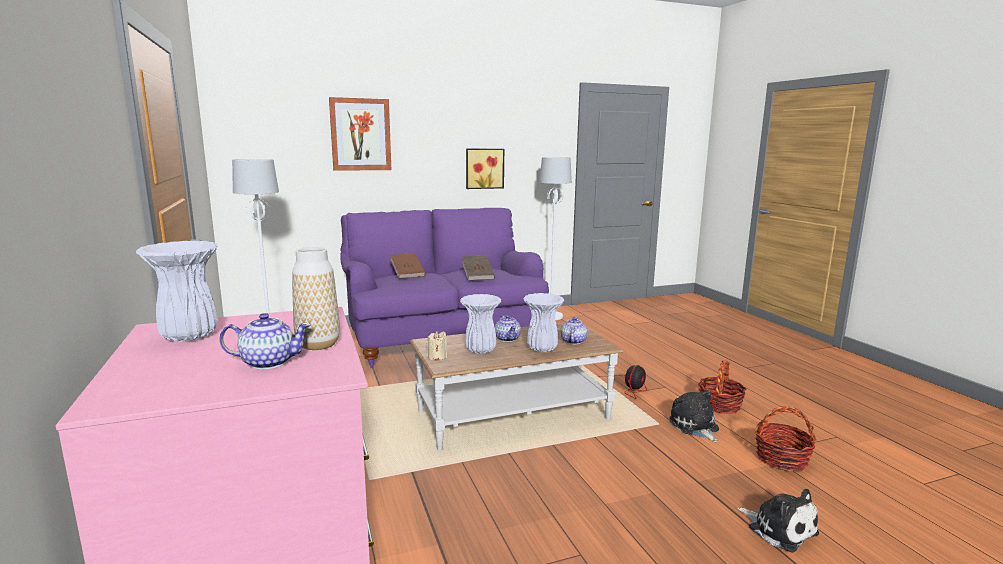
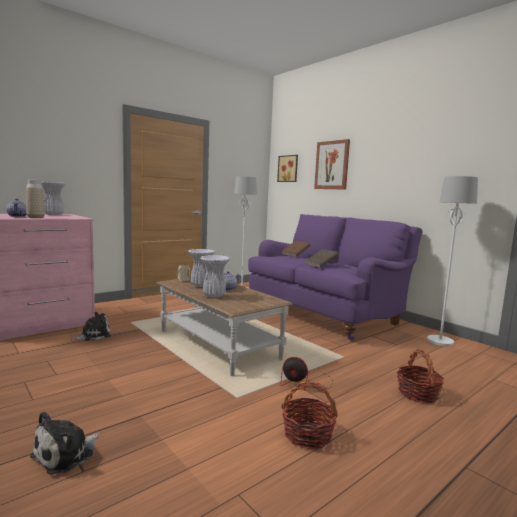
camera: 70 degrees right, 5 degrees down
picture [466,149,504,189] -> picture moved to [277,155,298,182]
teapot [561,317,587,344] -> none
plush toy [669,390,719,442] -> plush toy moved to [71,312,111,341]
basket [755,406,816,471] -> basket moved to [397,349,444,403]

